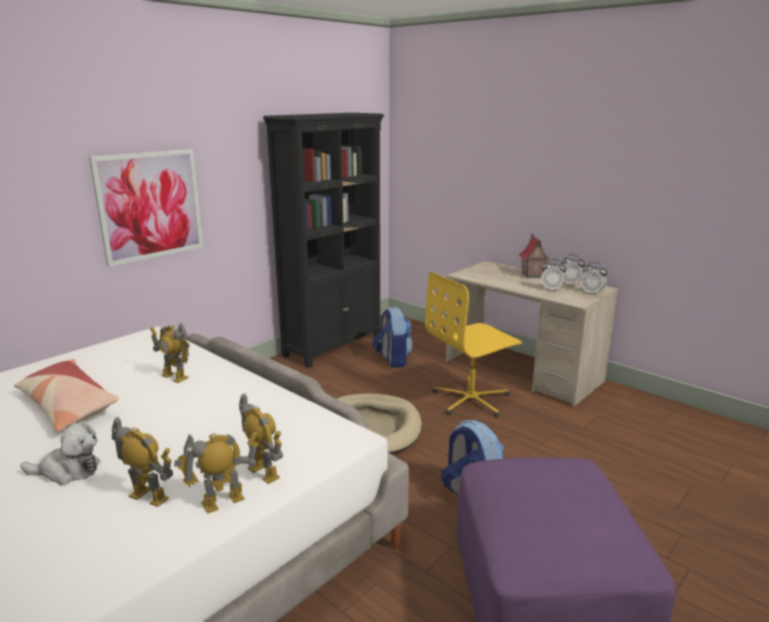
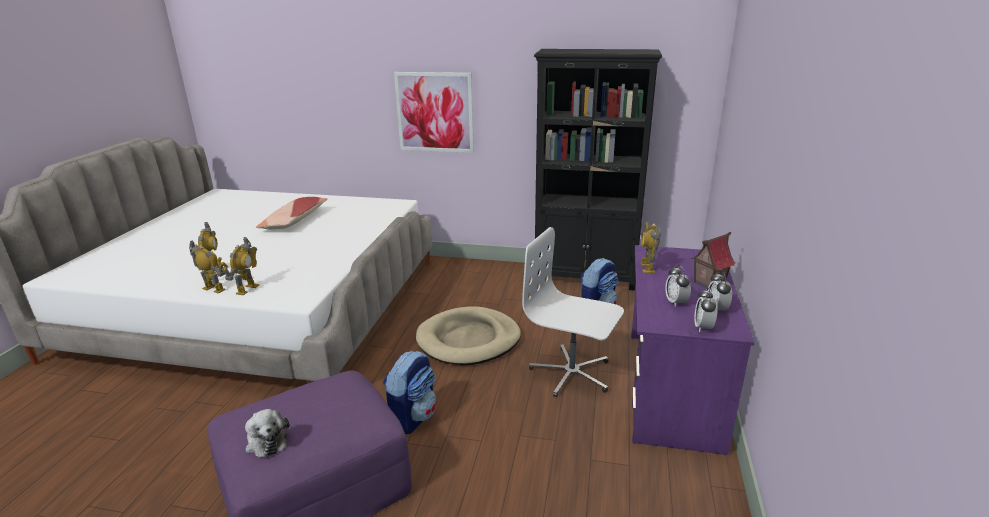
camera: 60 degrees right, 5 degrees up
plush toy [20,423,100,486] -> plush toy moved to [245,409,289,458]
toy robot [150,323,190,383] -> toy robot moved to [641,222,661,273]
yellow office chair [425,272,522,417] -> white office chair [522,227,624,397]
beige desk [446,261,619,407] -> purple desk [631,245,754,455]

